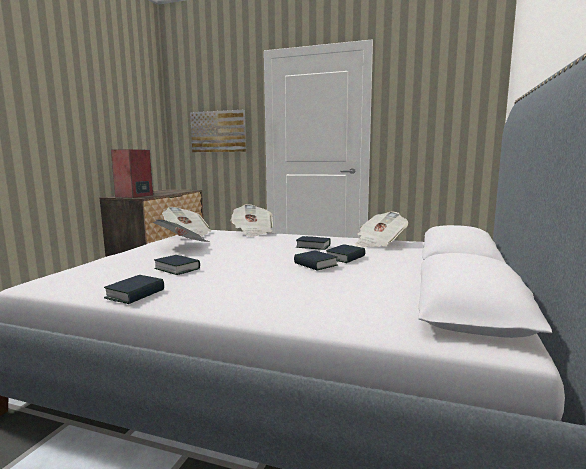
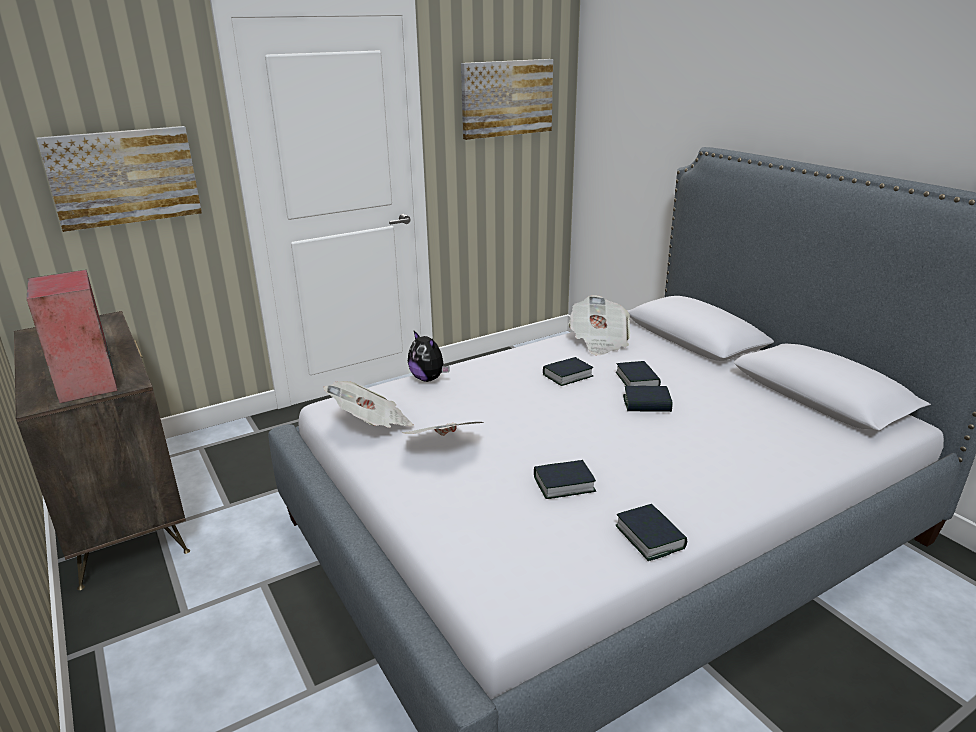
camera: 50 degrees left, 15 degrees up
newspaper [231,204,273,237] -> plush toy [408,331,450,382]
none -> picture [461,59,553,140]

